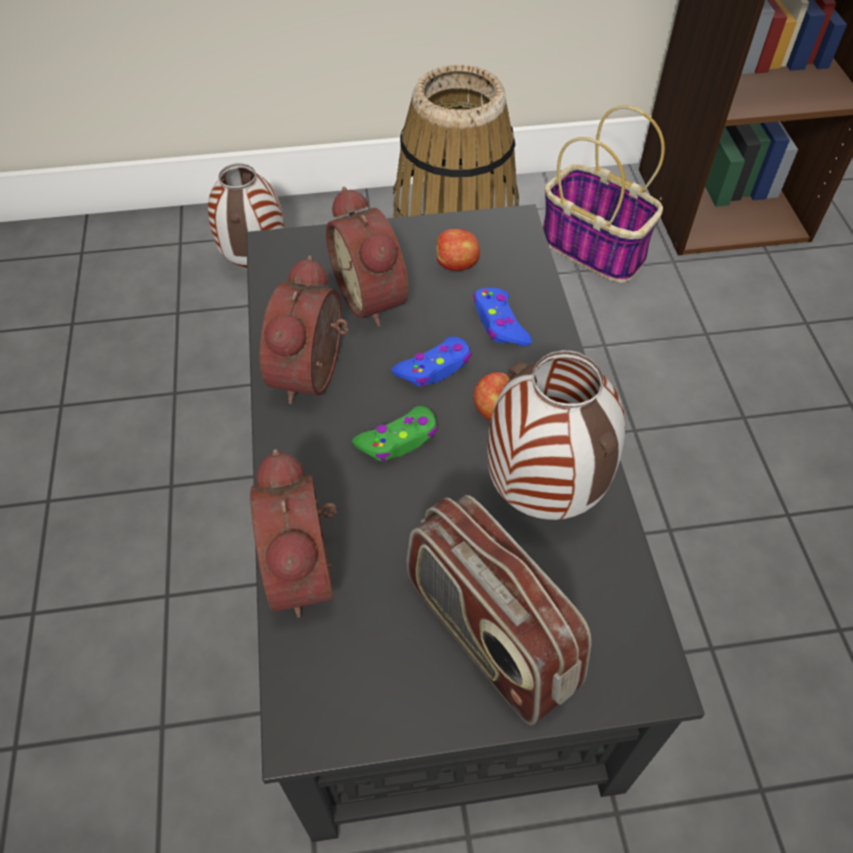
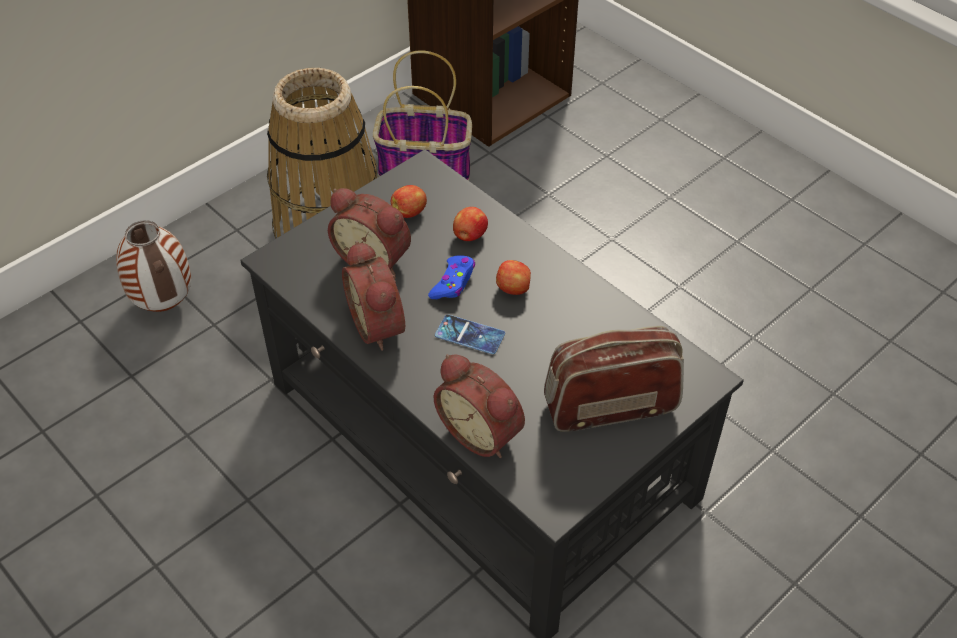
camera: 35 degrees left, 5 degrees down
green game controller [352,406,438,462] -> phone [435,314,505,354]
radio [406,495,591,726] -> radio turned 150 degrees clockwise [544,326,684,432]
blue game controller [473,287,532,346] -> apple [453,207,488,241]
vase [487,350,625,520] -> none

